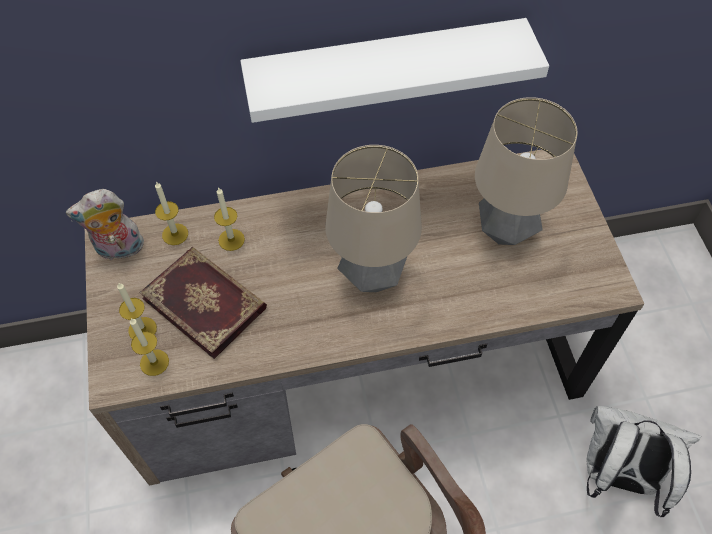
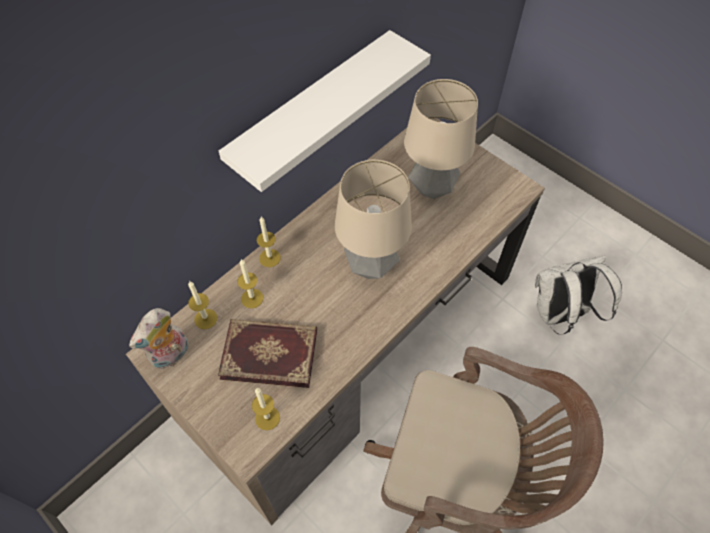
camera: 35 degrees left, 0 degrees up
candle [117,282,157,339] -> candle moved to [256,217,281,267]

